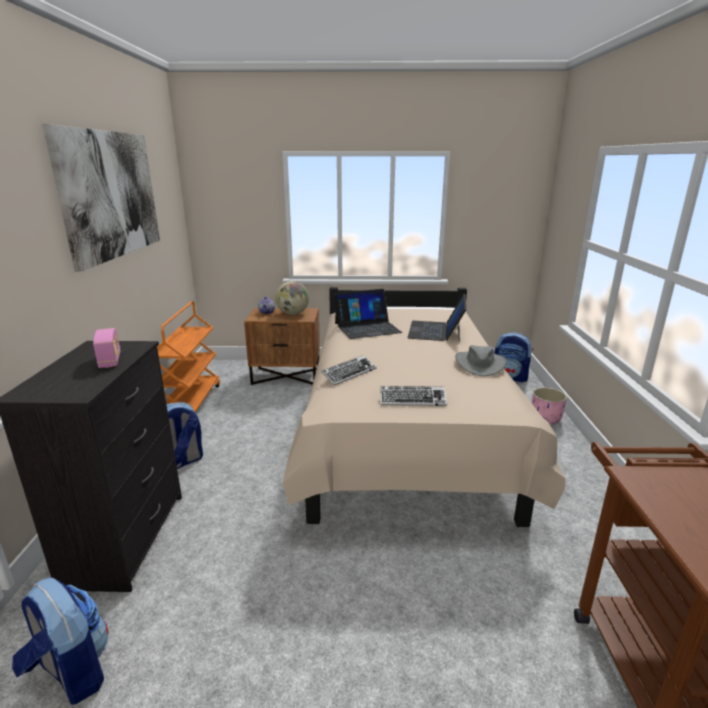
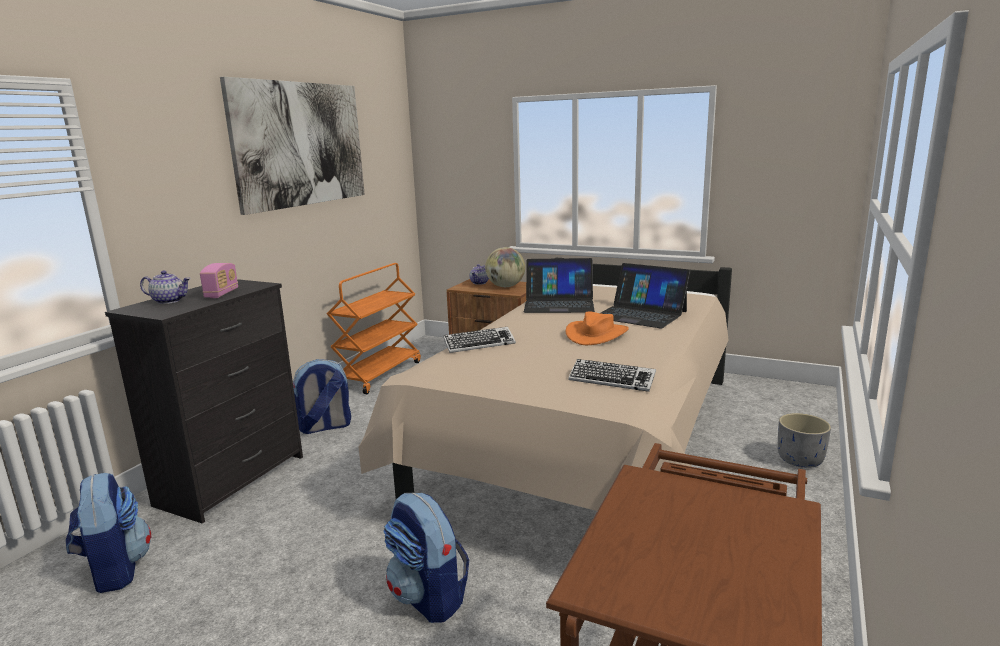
camera: 25 degrees right, 5 degrees down
keyboard [380,386,447,406] -> keyboard moved to [568,359,656,392]
laptop [408,294,466,342] -> laptop turned 90 degrees counterclockwise [600,263,691,329]
grey hat [455,345,507,376] -> none
backpack [494,333,533,383] -> backpack moved to [383,493,469,623]
pink planter [532,388,567,424] -> grey planter [778,413,831,468]
none -> teapot [140,270,191,304]
none -> orange hat [566,311,629,345]

